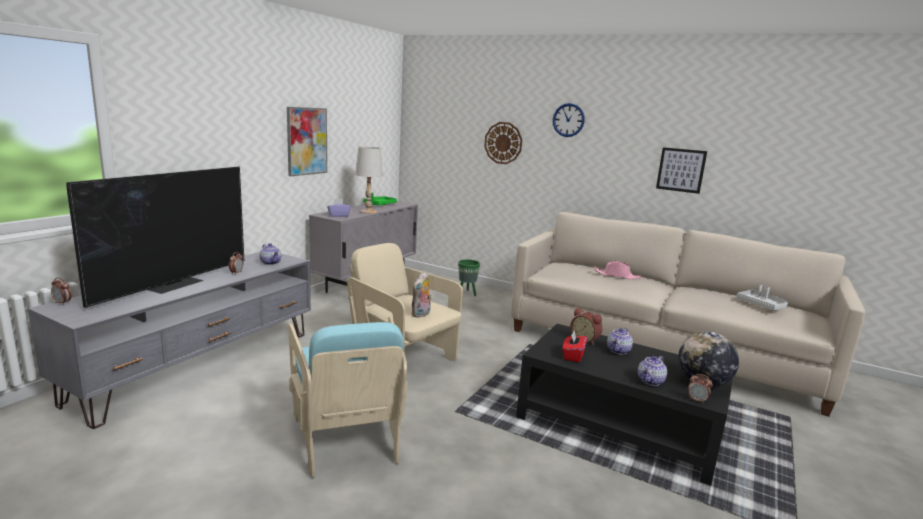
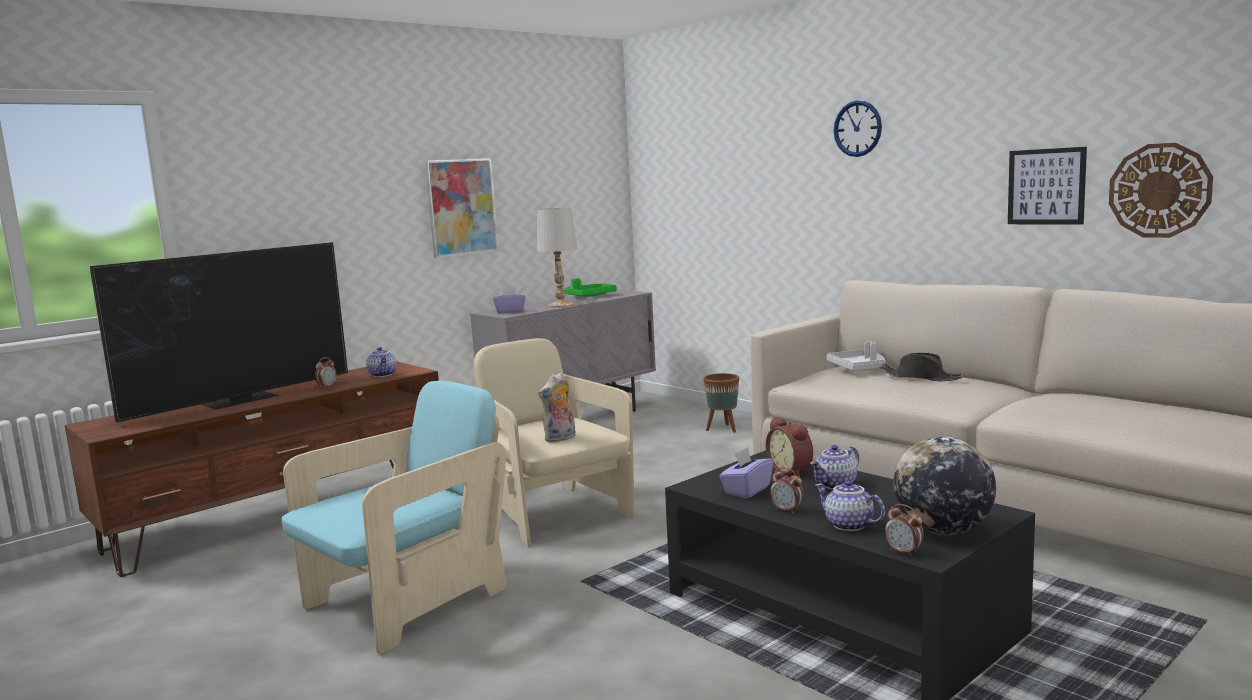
camera: 20 degrees right, 5 degrees down
grey tv stand [28,252,311,429] -> brown tv stand [65,361,439,577]
alarm clock [51,278,71,305] -> alarm clock moved to [770,468,803,514]
turquoise armchair [288,317,408,478] -> turquoise armchair turned 135 degrees counterclockwise [282,381,507,654]
green planter [458,259,480,296] -> brown planter [703,373,739,433]
wall clock [484,122,522,164] -> wall clock moved to [1109,143,1213,238]
red tissue box [563,330,587,362] -> purple tissue box [719,447,774,498]
pink hat [593,261,642,279] -> black hat [879,353,964,381]
teapot [638,356,667,386] -> teapot turned 75 degrees clockwise [815,480,885,531]
grey tray [736,285,788,310] -> grey tray moved to [827,341,885,371]

